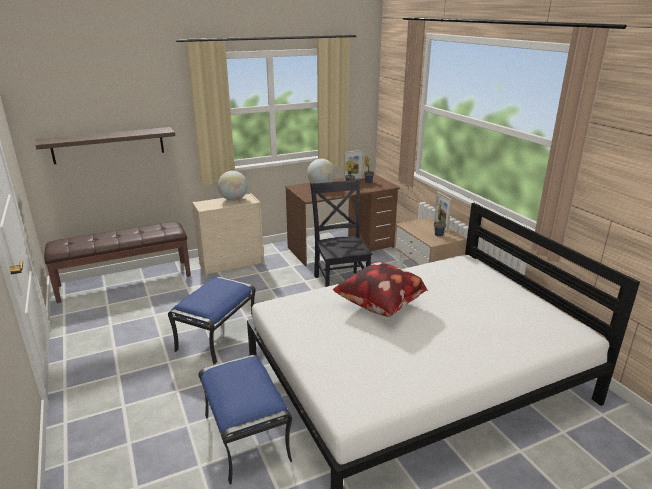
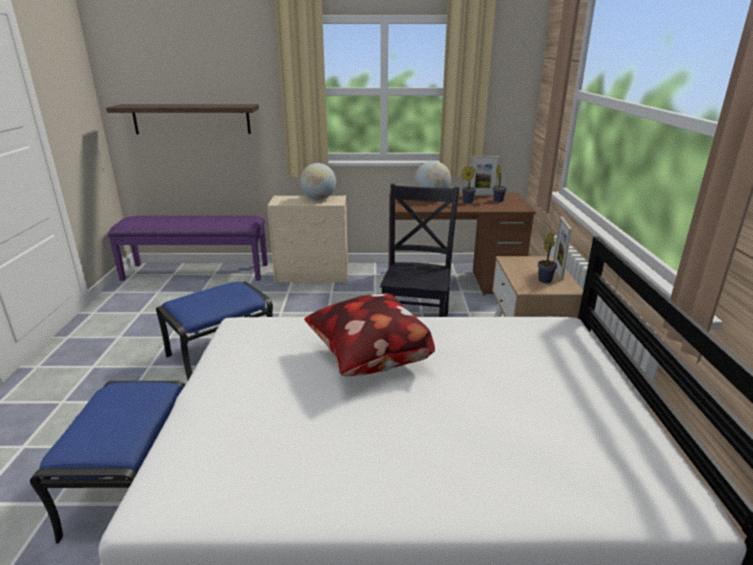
camera: 25 degrees right, 0 degrees up
brown bench [44,222,191,303] -> purple bench [108,216,268,281]

